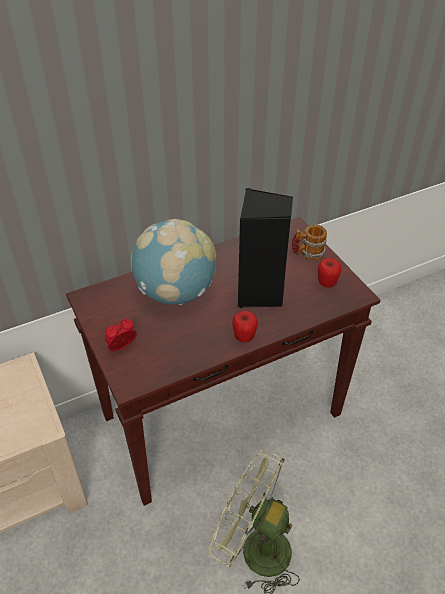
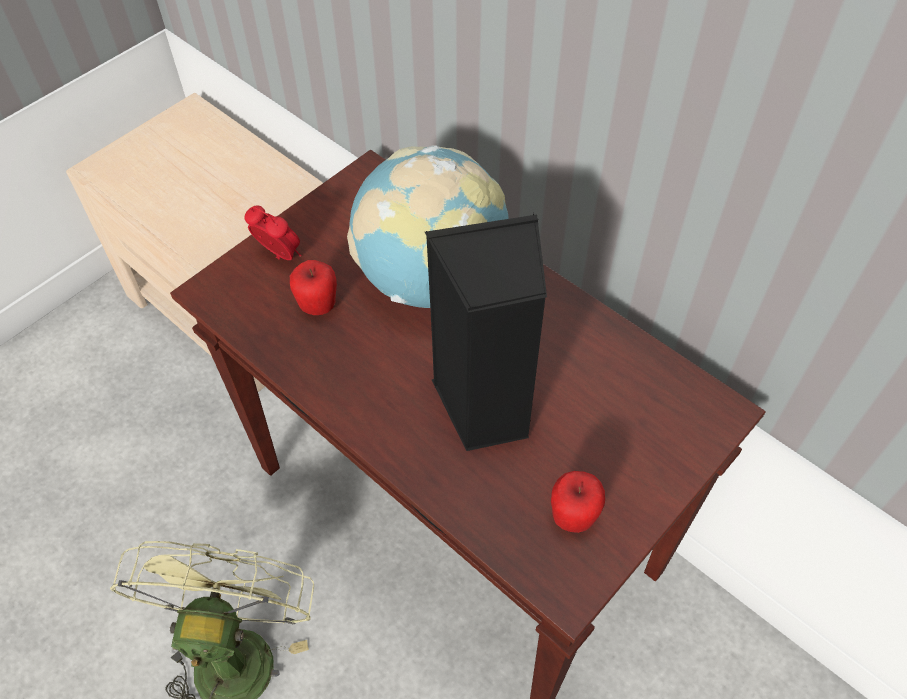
camera: 70 degrees right, 10 degrees up
apple [232,311,258,343] -> apple moved to [290,260,337,315]
mug [292,225,327,260] -> none

